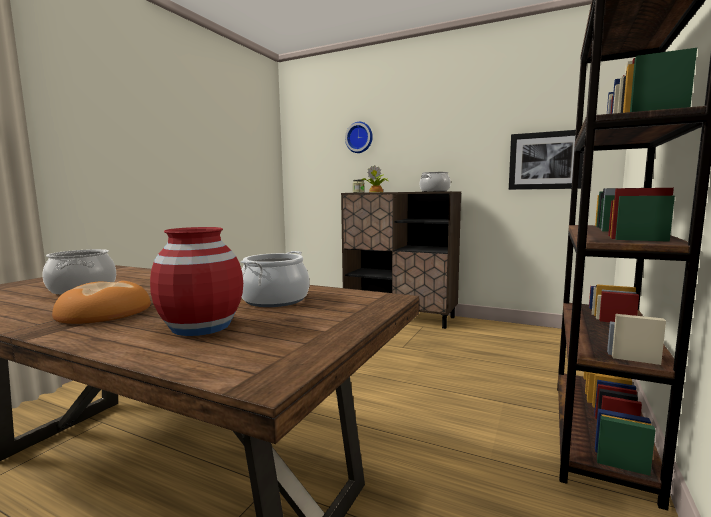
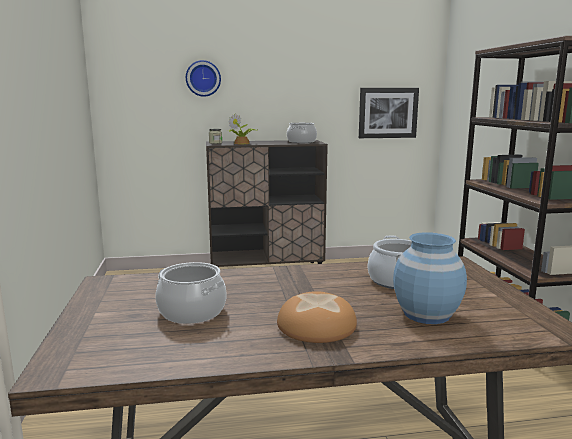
camera: 35 degrees left, 5 degrees up
red vase [150,227,243,336] -> blue vase [393,232,467,324]

